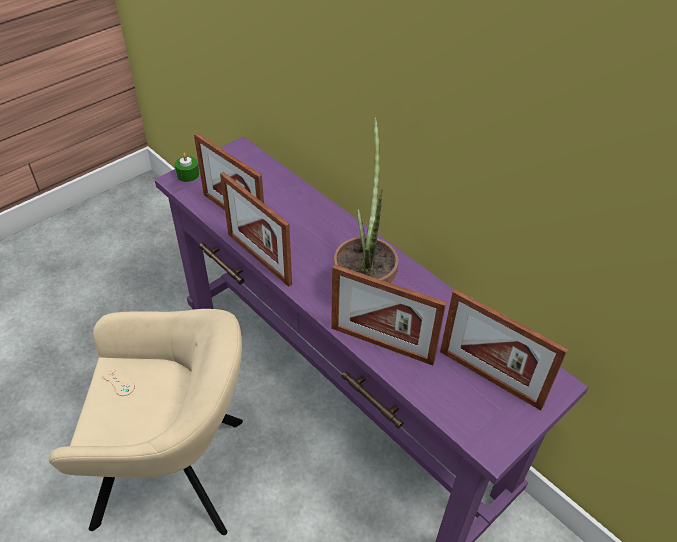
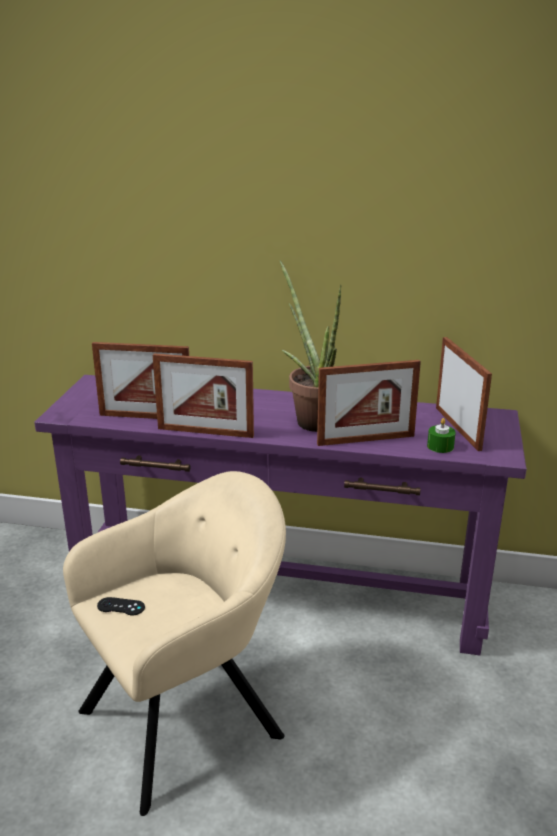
camera: 35 degrees left, 20 degrees down
beige game controller [103,366,135,396] -> black game controller [97,597,145,615]
green candle [175,153,199,182] -> green candle moved to [427,418,456,453]
picture frame [440,289,568,410] -> picture frame turned 105 degrees counterclockwise [436,337,492,451]

